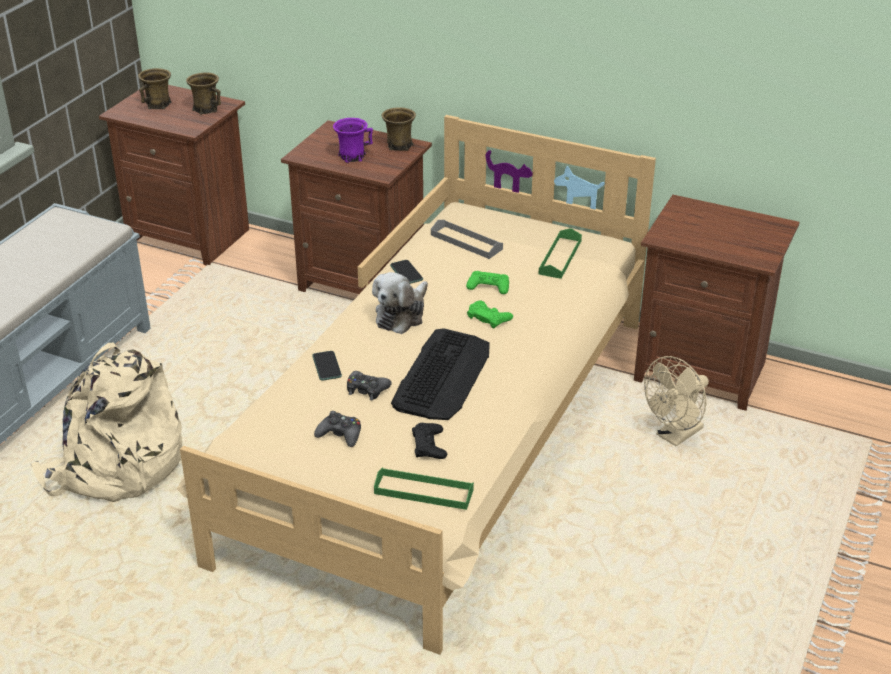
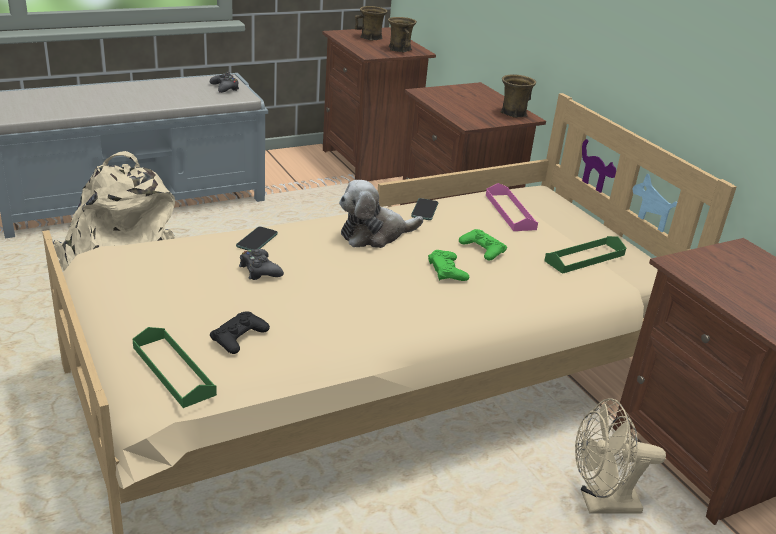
camera: 35 degrees right, 5 degrees down
black game controller [314,411,361,447] -> black game controller moved to [210,72,239,93]
purple mug [333,118,373,163] -> none
keyboard [391,328,490,420] -> none
grey tray [431,220,503,259] -> pink tray [486,183,538,231]

